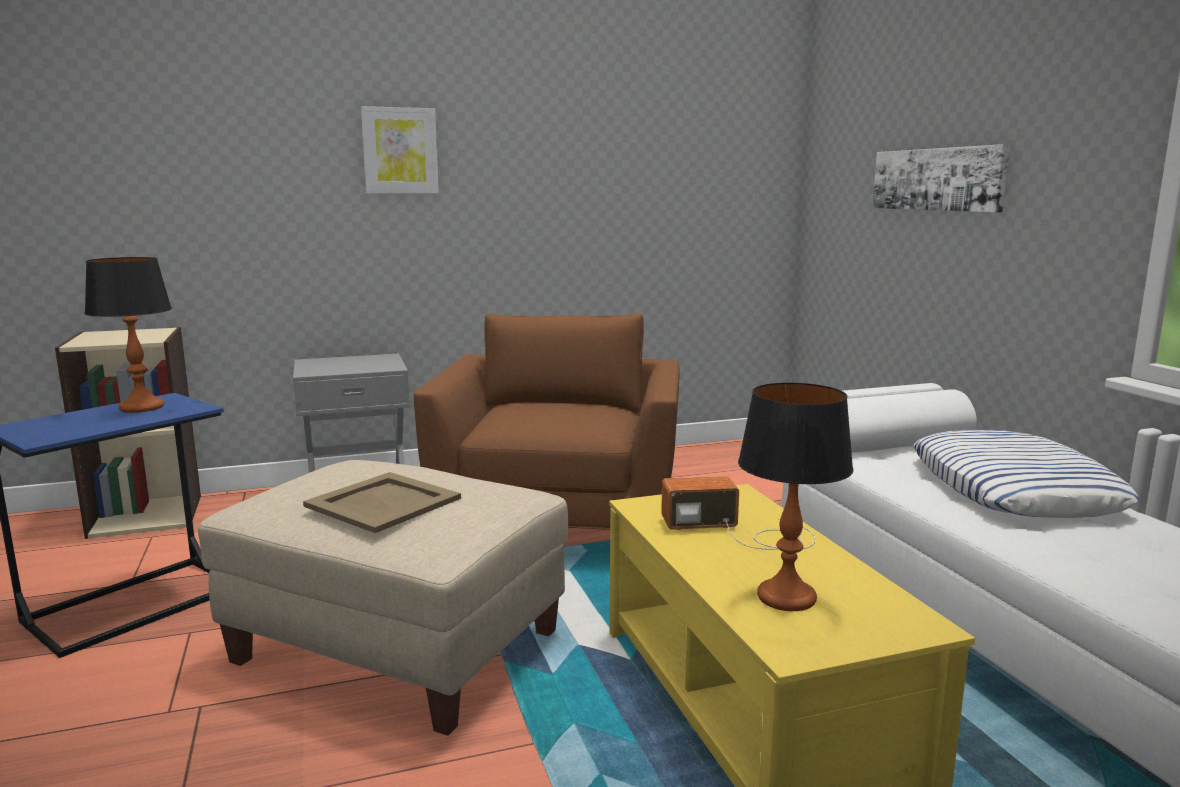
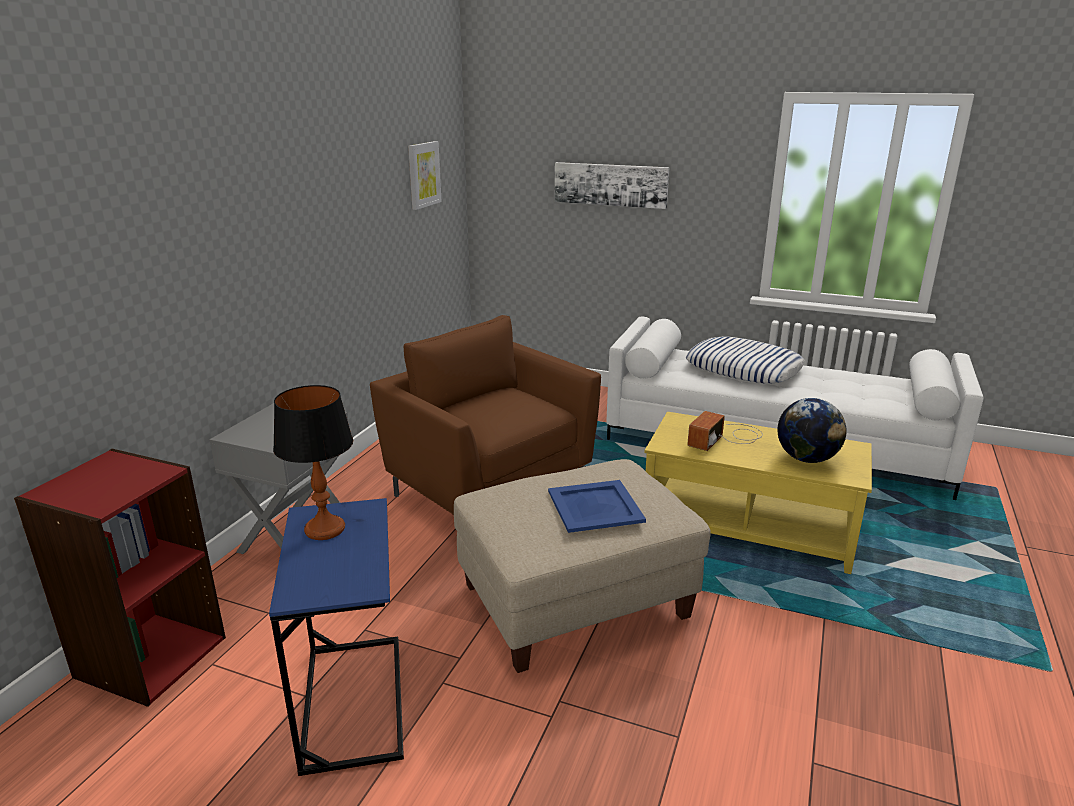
camera: 50 degrees left, 10 degrees up
beige bookcase [55,327,201,539] -> red bookcase [14,449,226,707]
beige tray [303,472,461,533] -> blue tray [548,480,646,533]
picture [361,106,439,193] -> picture moved to [408,141,442,210]
table lamp [738,383,854,611] -> globe [777,398,847,463]

